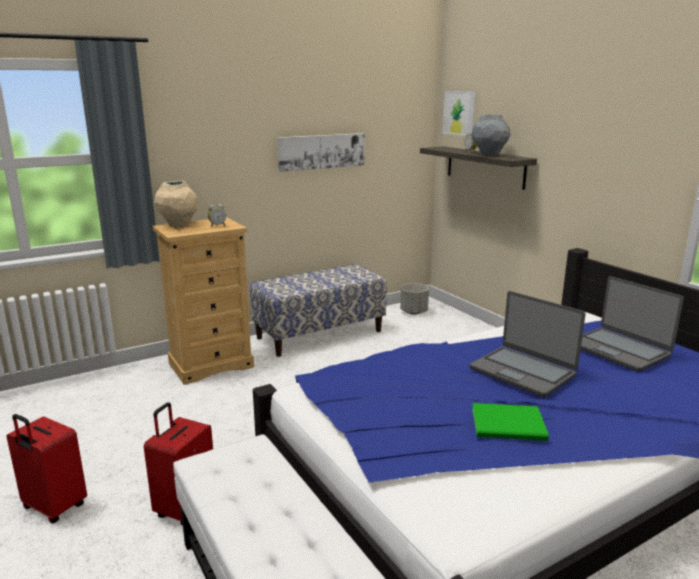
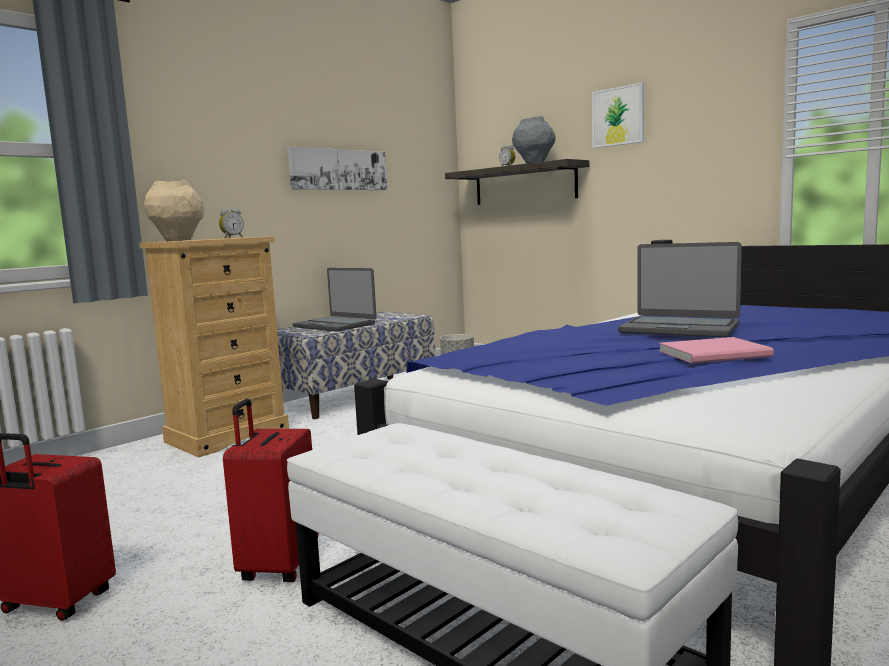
camera: 15 degrees left, 10 degrees down
picture [443,91,475,136] -> picture moved to [592,83,644,148]
green book [472,403,549,441] -> pink book [659,337,774,363]
laptop [581,276,684,372] -> laptop moved to [293,268,376,331]

